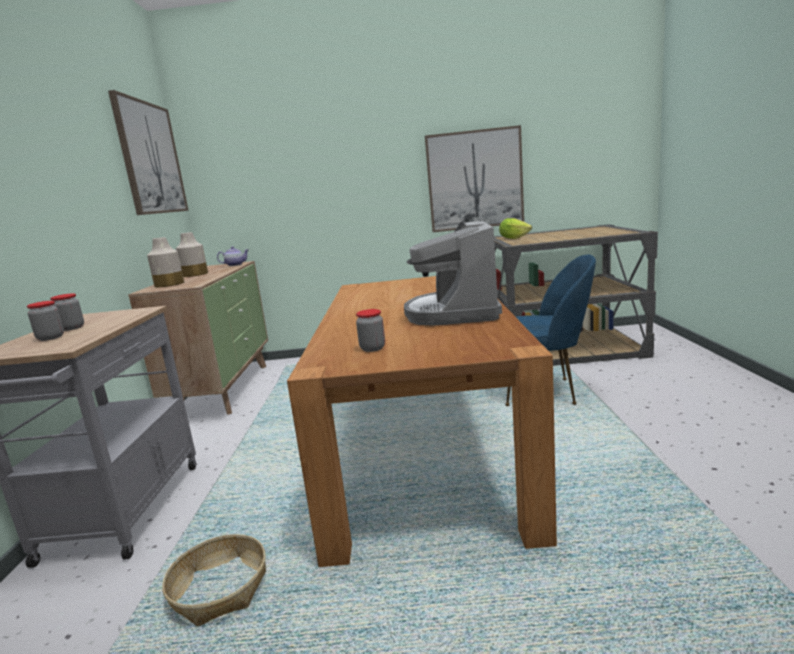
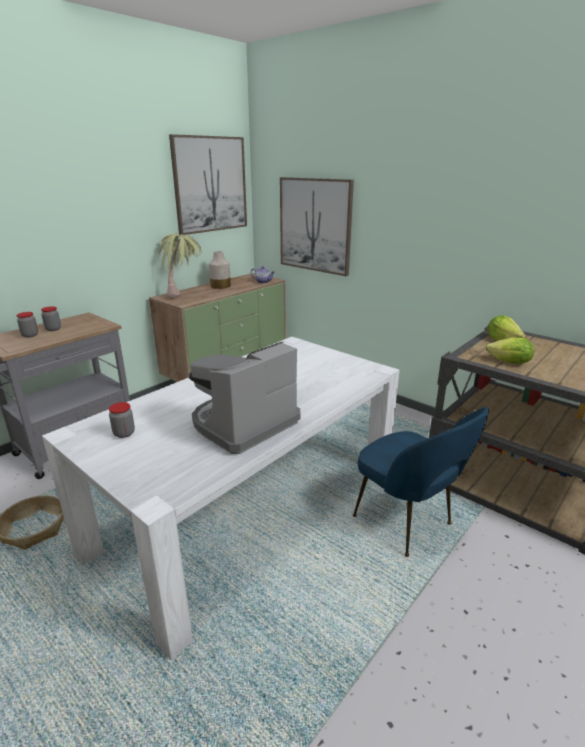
camera: 40 degrees right, 10 degrees up
beige vase [147,237,184,287] -> potted plant [156,233,201,298]
brown dining table [287,276,557,567] -> white dining table [42,337,400,660]
picture [425,125,524,232] -> picture moved to [280,177,354,276]
none -> lettuce [486,337,534,364]

